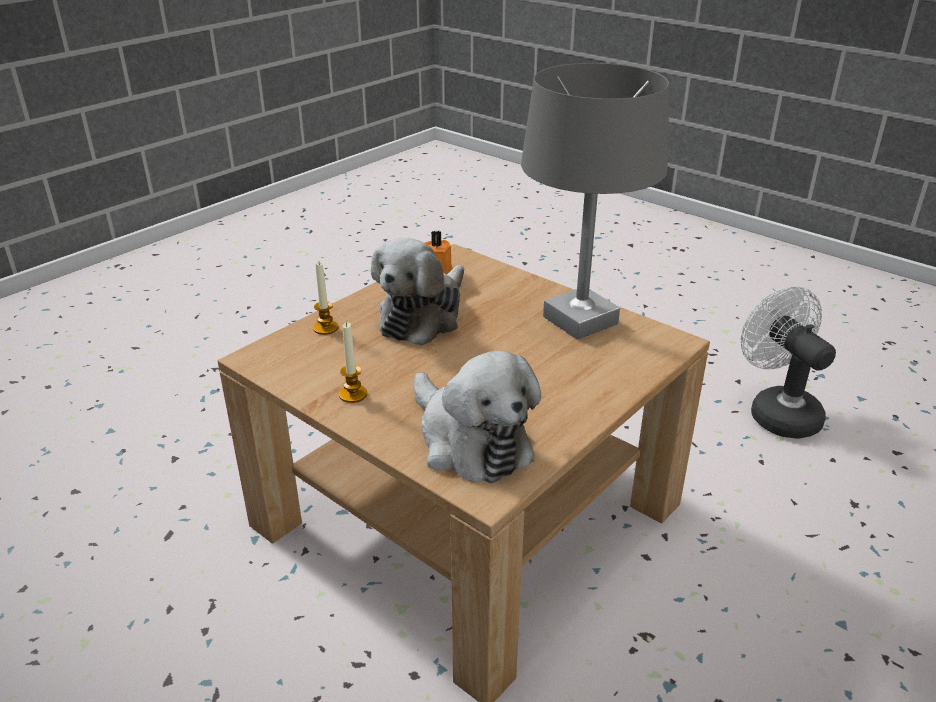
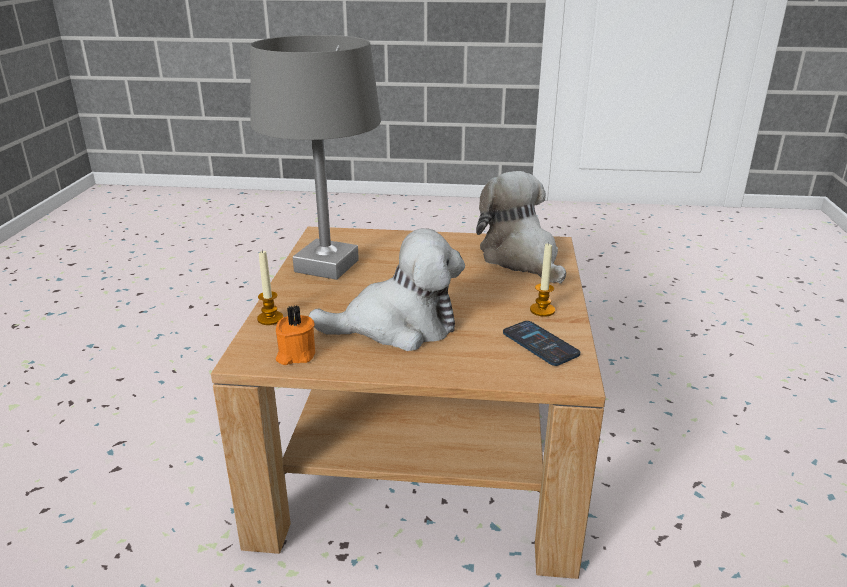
camera: 125 degrees left, 5 degrees down
candle [313,262,338,335] -> candle moved to [257,250,283,325]
plush toy [414,351,541,483] -> plush toy turned 45 degrees counterclockwise [476,171,566,283]
white fan [741,286,836,439] -> none
none -> phone [503,321,580,366]

